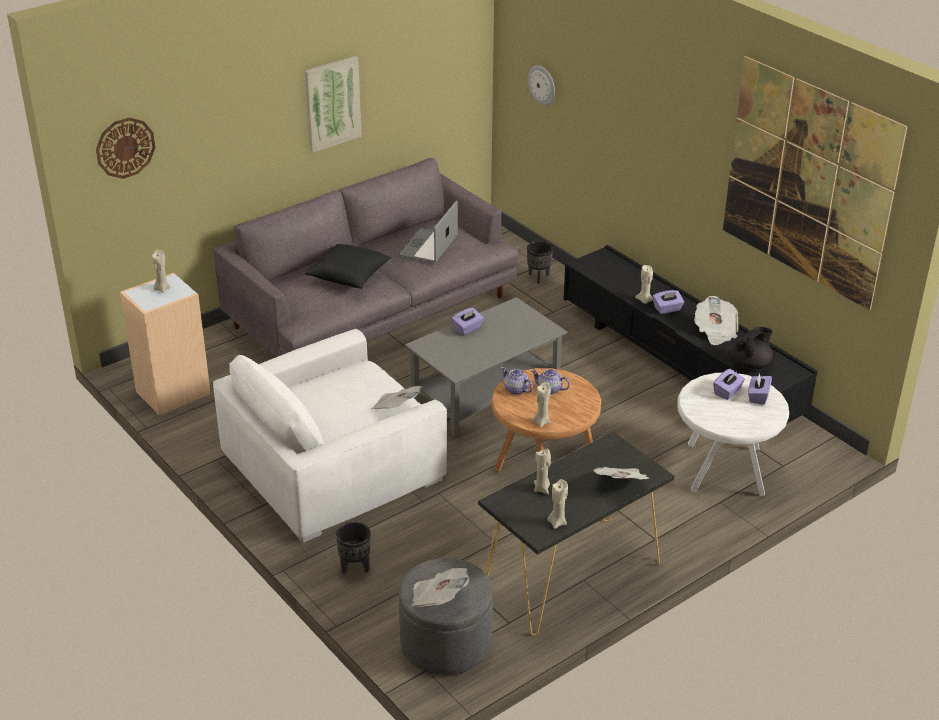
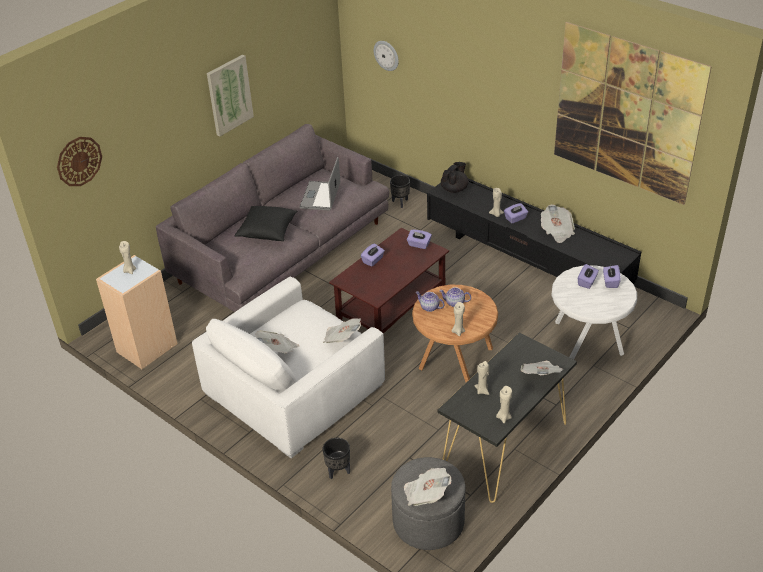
camera: 10 degrees left, 5 degrees up
grey coffee table [405,297,567,436] -> brown coffee table [329,228,449,333]
black teapot [732,327,773,370] -> black teapot moved to [441,162,469,193]
none -> newspaper [255,330,299,354]
none -> purple tissue box [407,229,432,249]

